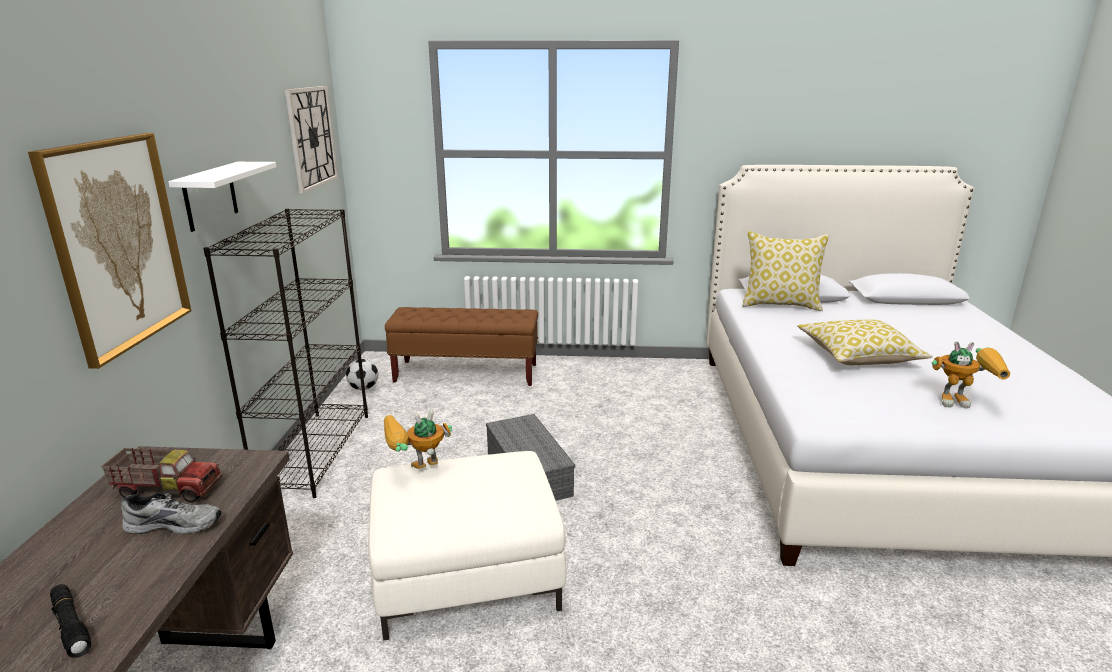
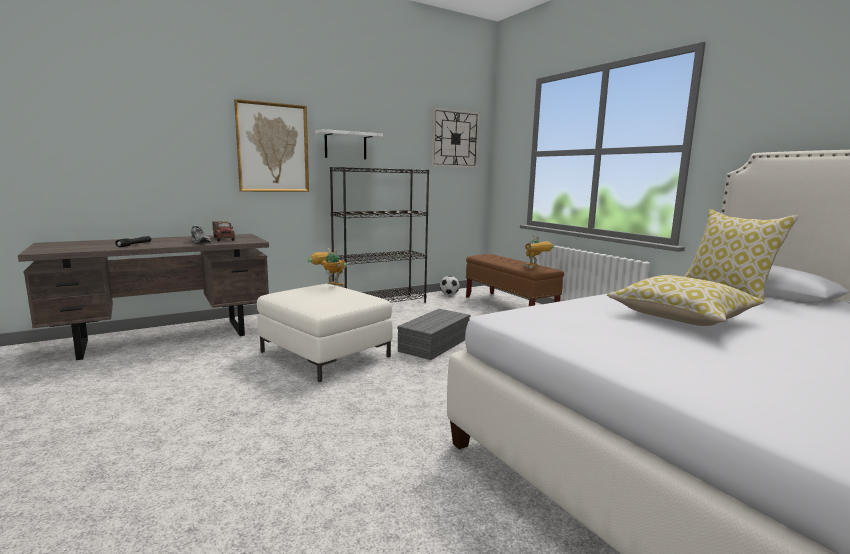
camera: 55 degrees right, 10 degrees down
toy robot [931,341,1010,408] -> toy robot moved to [524,235,555,269]

